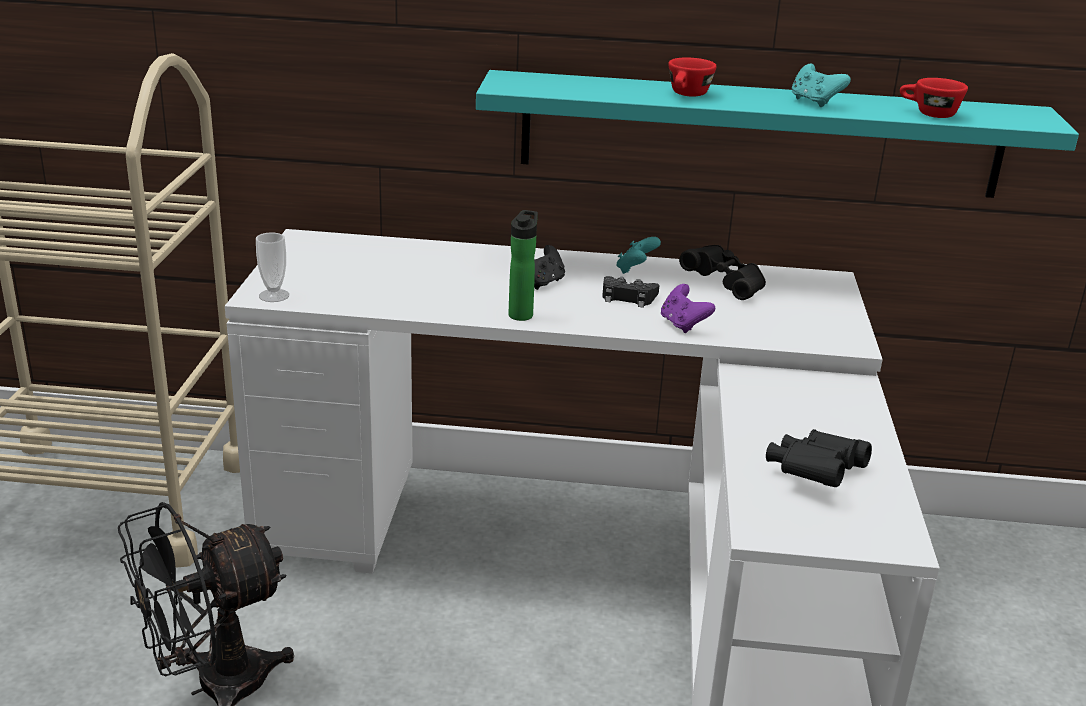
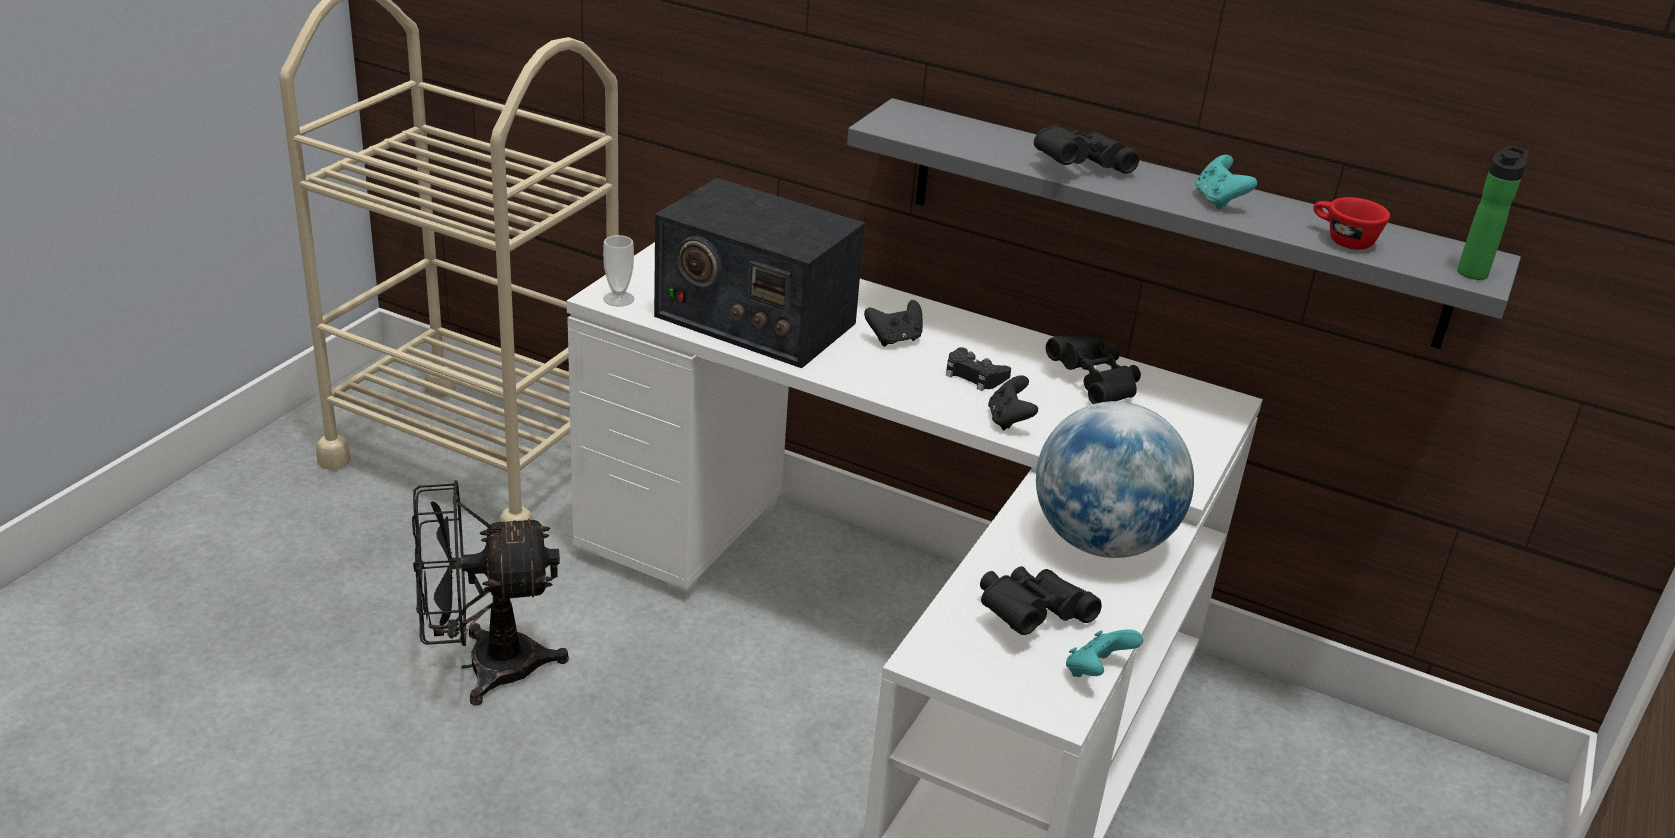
camera: 20 degrees right, 5 degrees up
turquoise shelf [476,70,1079,198] -> grey shelf [847,98,1521,349]
bottle [508,210,538,321] -> bottle moved to [1457,145,1529,280]
turquoise game controller [616,237,661,274] -> turquoise game controller moved to [1066,629,1143,677]
purple game controller [661,284,715,333] -> black game controller [988,375,1038,431]
red cup [668,58,717,96] -> black binoculars [1034,125,1139,174]
none -> radio [654,178,865,368]
none -> globe [1036,401,1194,558]

